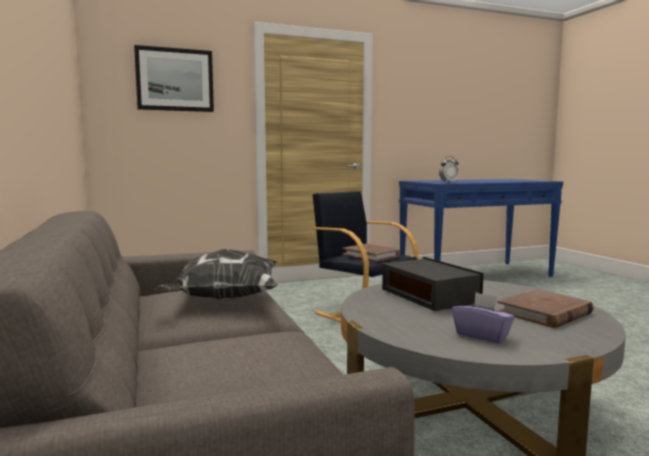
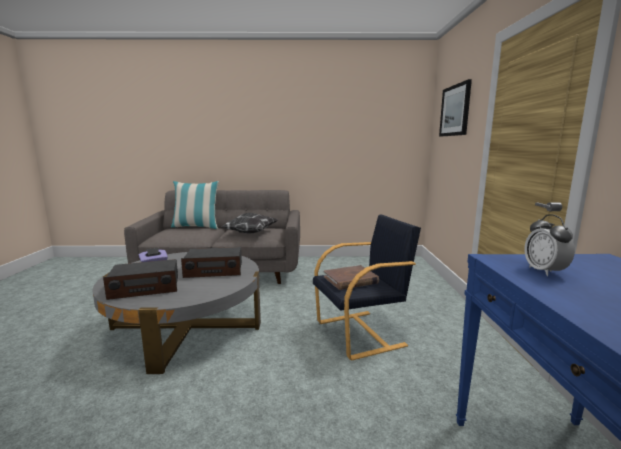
camera: 110 degrees right, 5 degrees up
brown book [497,289,594,328] -> radio [103,259,178,300]
none -> pillow [171,181,219,229]

